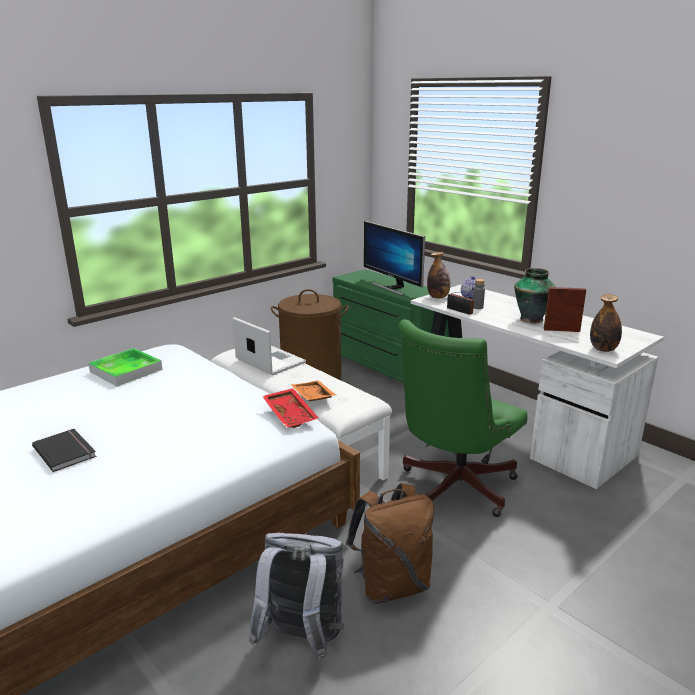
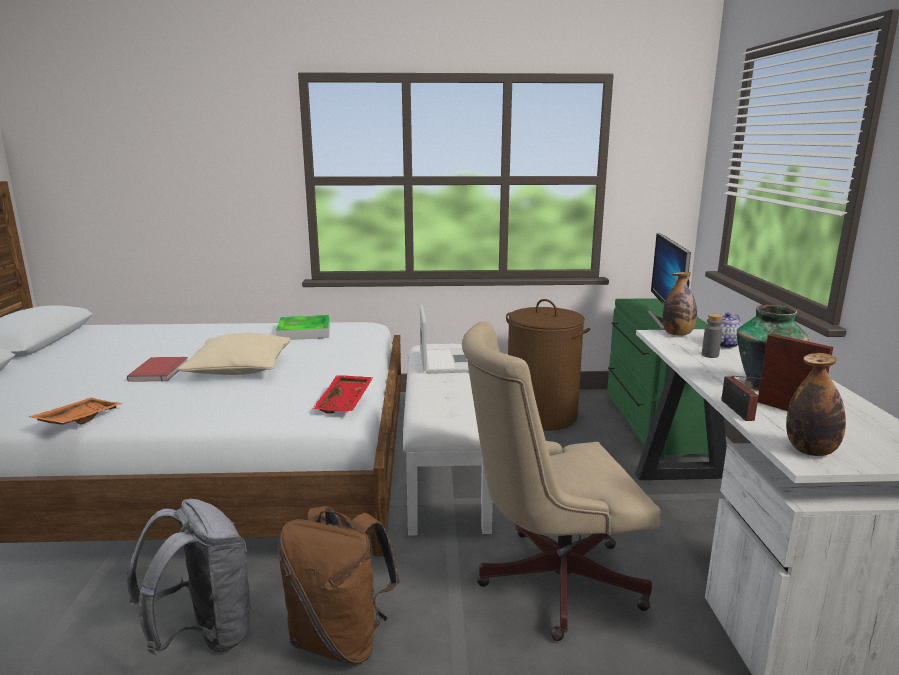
camera: 40 degrees right, 5 degrees down
black book [32,429,96,472] -> red book [127,357,188,382]
orange tray [291,380,336,401] -> orange tray moved to [29,398,123,425]
green office chair [398,319,527,517] -> beige office chair [462,322,660,641]
radio [447,290,474,315] -> radio moved to [721,376,763,421]
none -> beige pillow [177,333,291,375]

